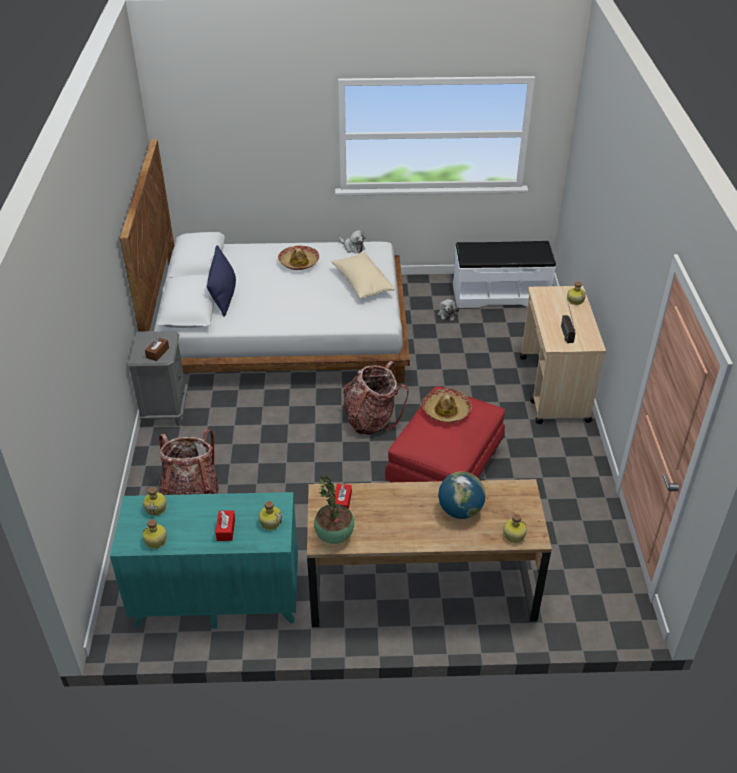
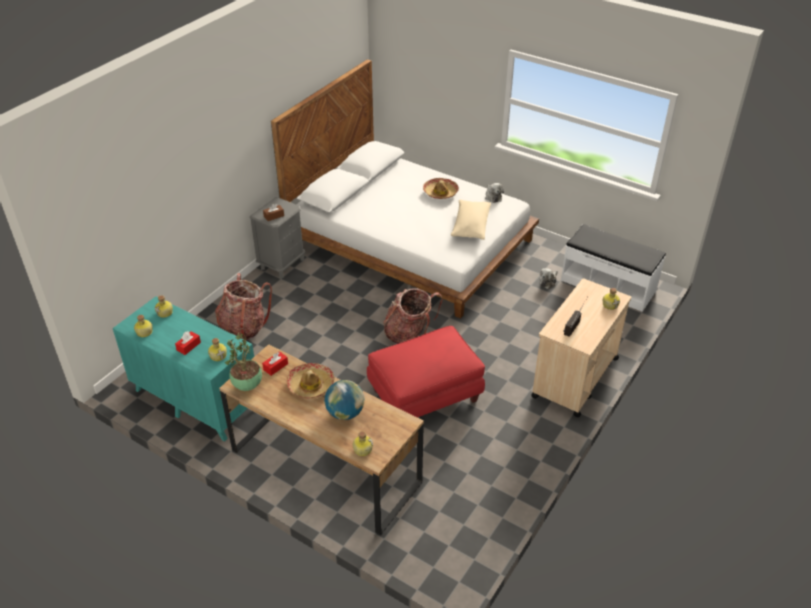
camera: 35 degrees right, 0 degrees up
blue pillow [207,245,236,317] -> none
hat [422,389,472,423] -> hat moved to [287,363,335,399]

